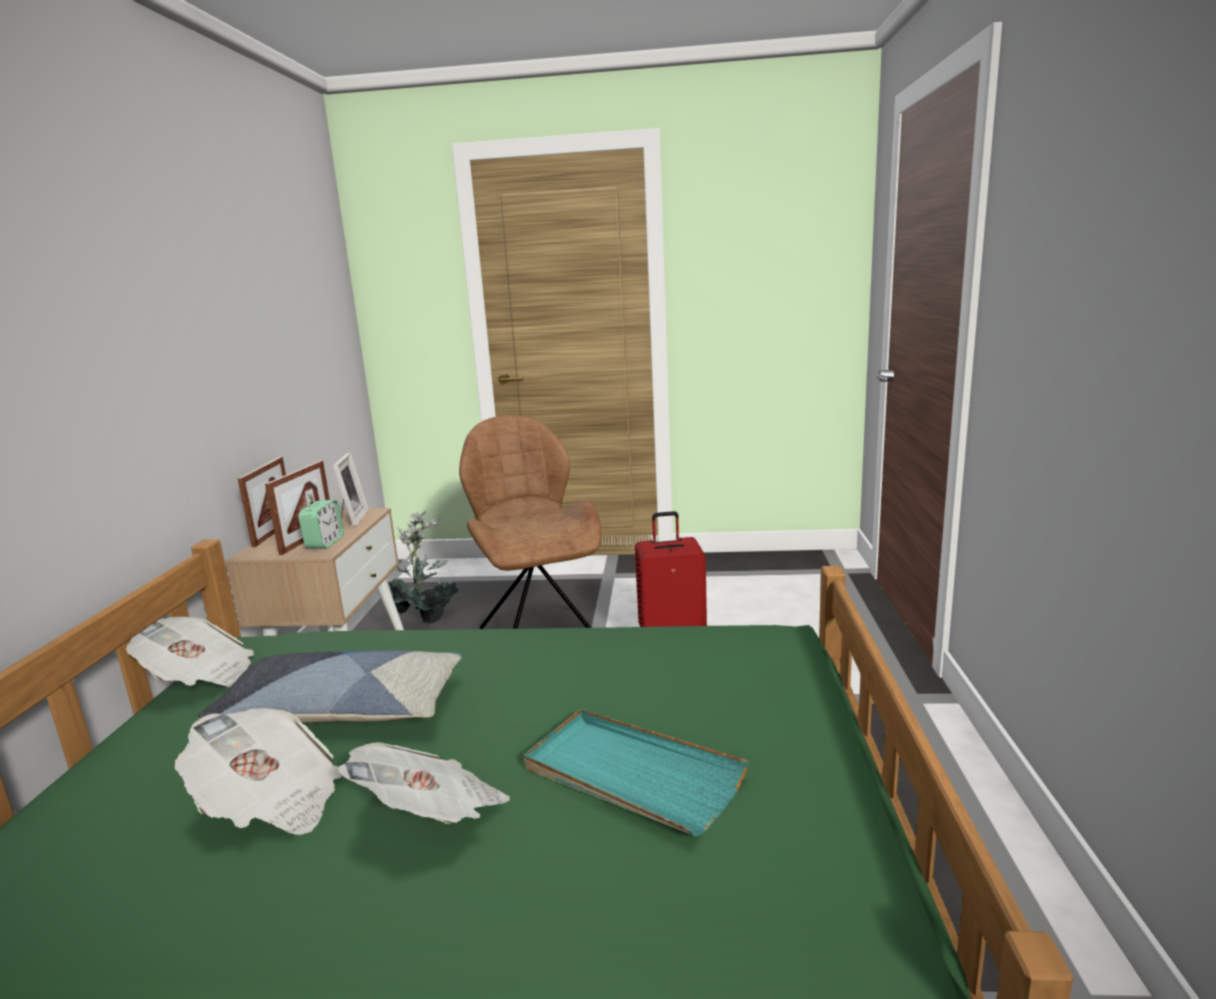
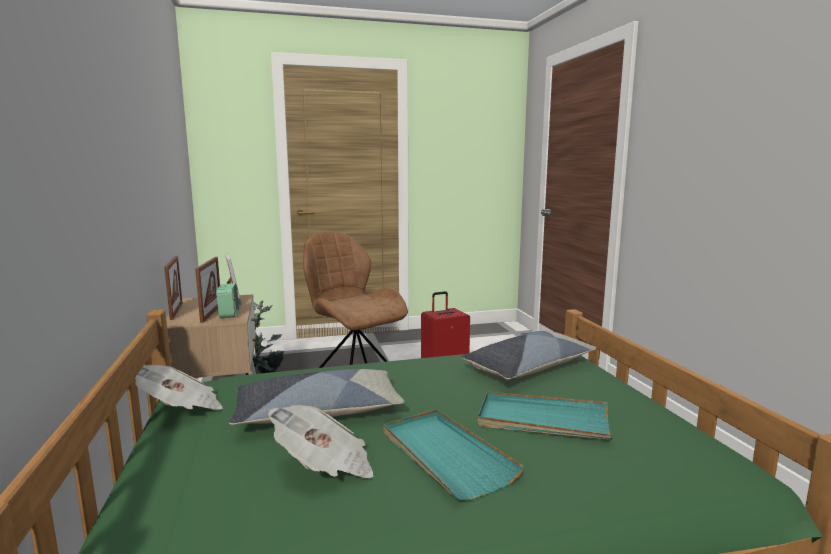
camera: 20 degrees left, 5 degrees down
newspaper [337,742,510,824] -> turquoise tray [384,409,525,500]
none -> pillow [461,331,597,380]

